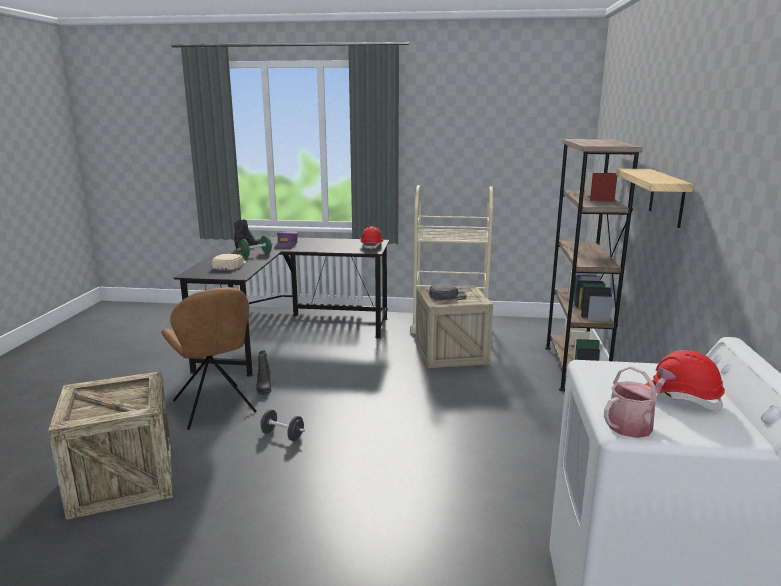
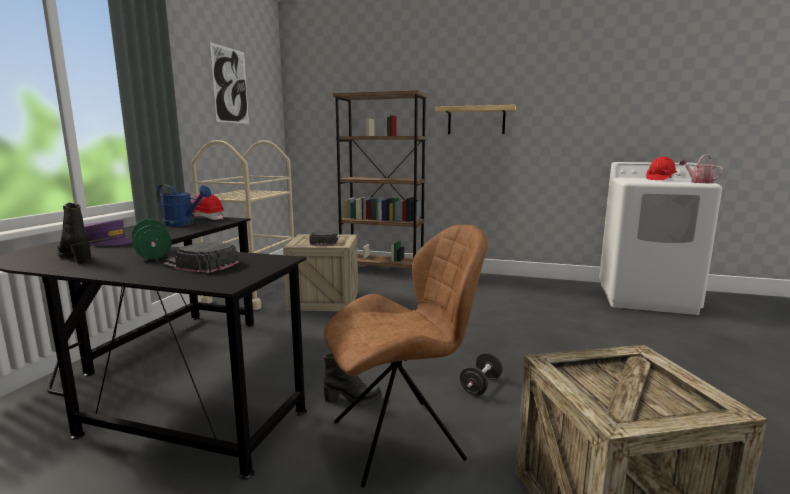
camera: 80 degrees left, 5 degrees down
beige cap [212,254,247,271] -> black cap [163,242,238,273]
none -> blue watering can [156,185,211,227]
none -> picture [210,42,249,124]

